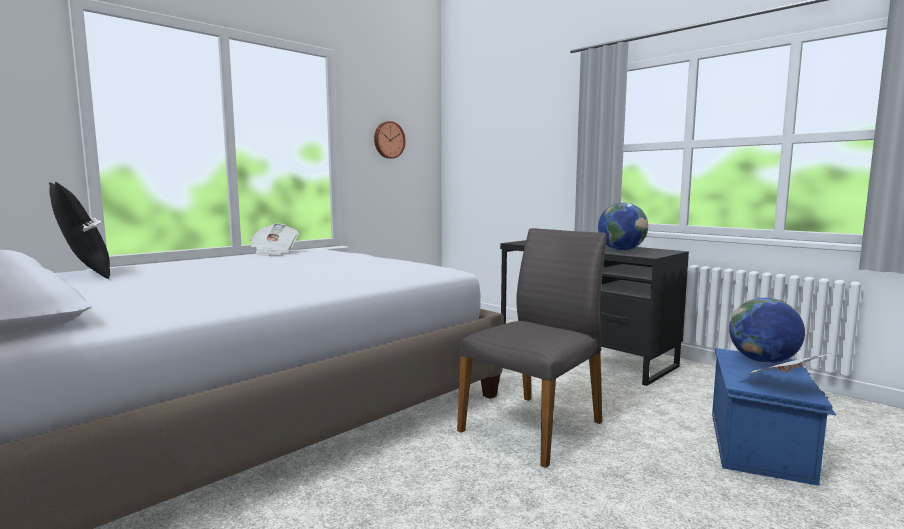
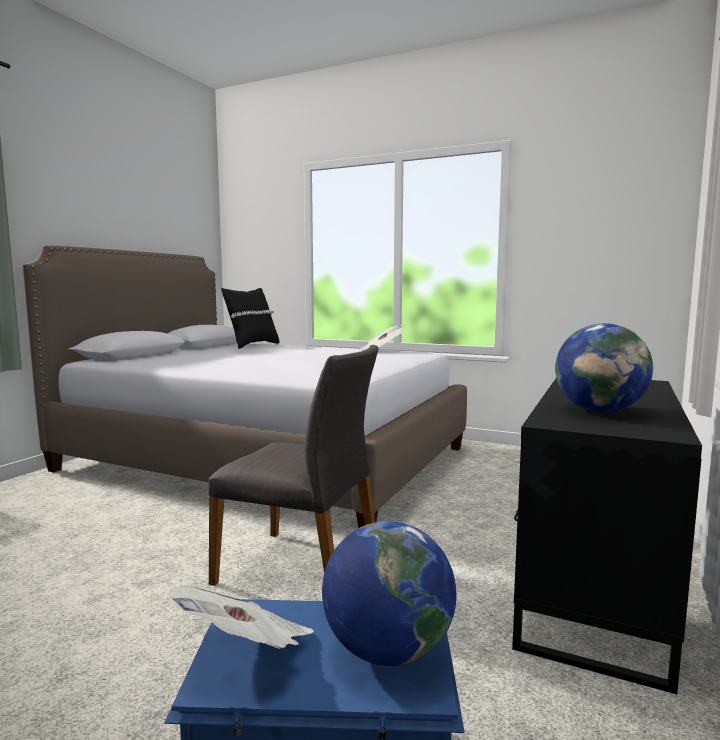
camera: 70 degrees right, 0 degrees up
wall clock [374,121,406,159] -> none

